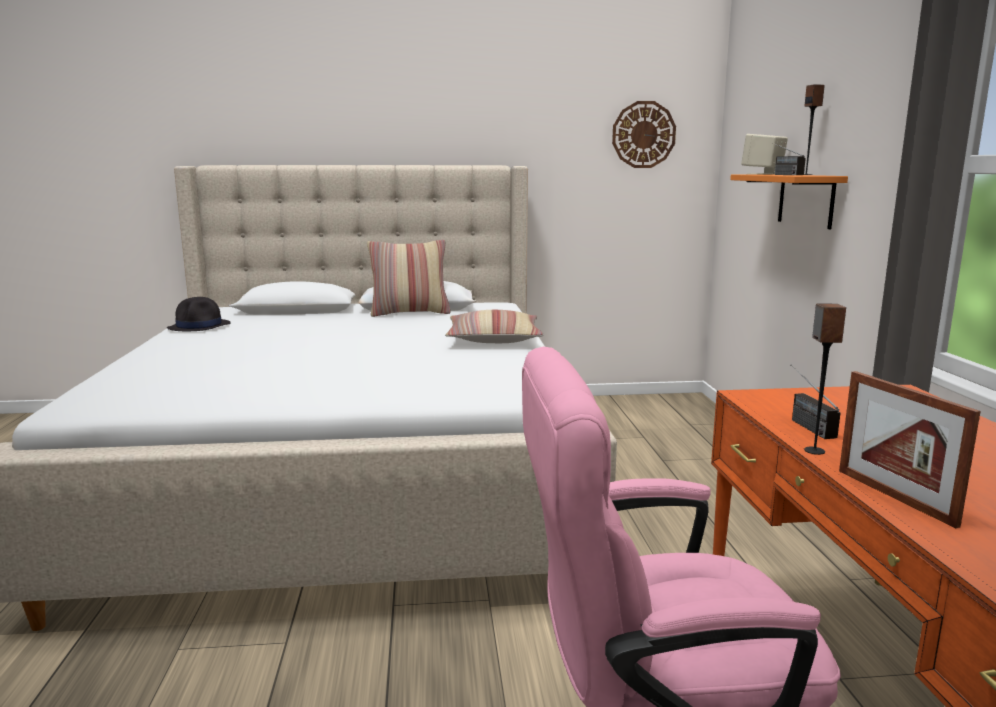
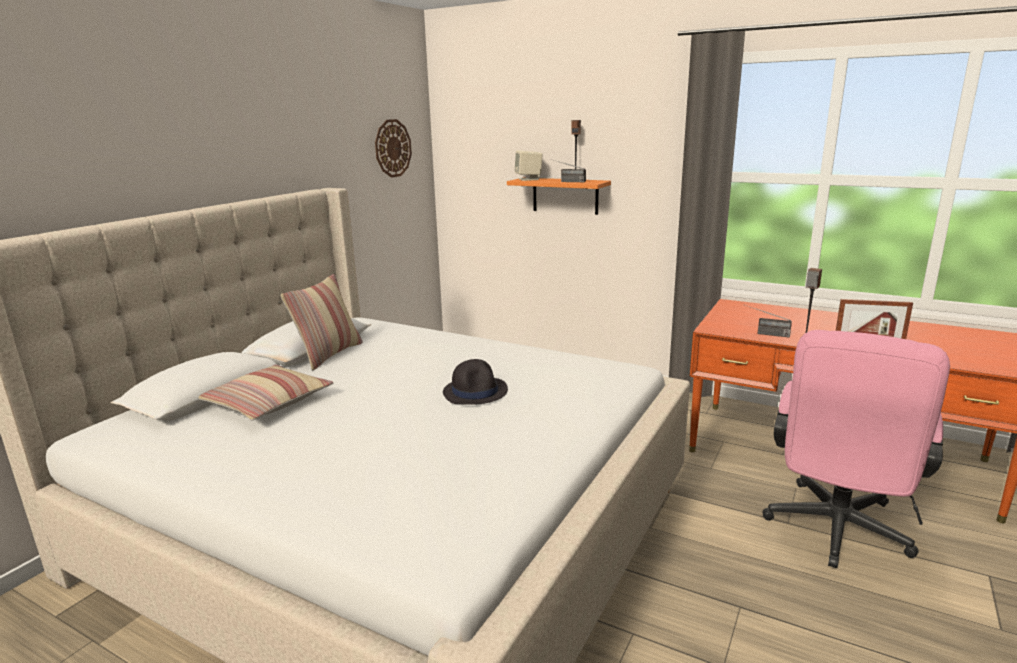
camera: 55 degrees left, 5 degrees up
black hat [167,297,231,331] -> black hat moved to [443,359,508,405]
pillow [445,310,544,343] -> pillow moved to [198,364,333,420]

